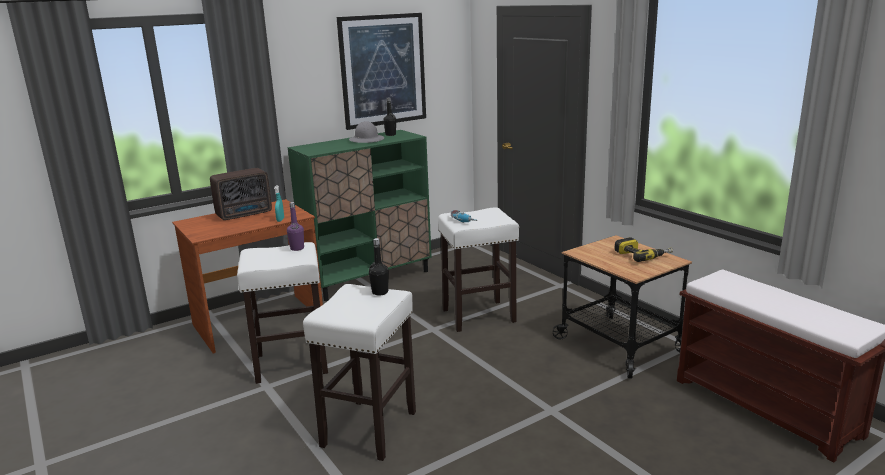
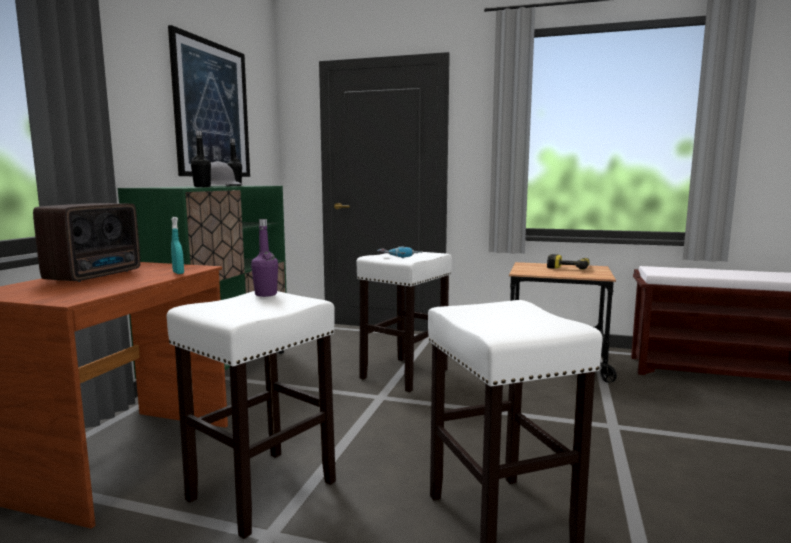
camera: 40 degrees left, 10 degrees down
black bottle [369,238,389,296] -> black bottle moved to [191,131,211,187]

